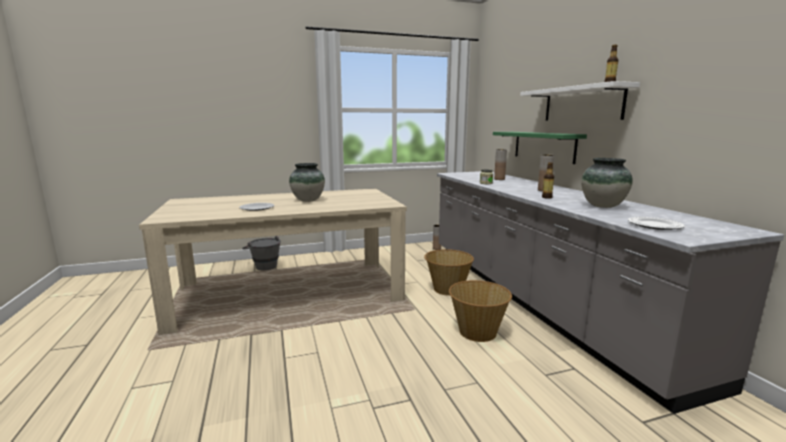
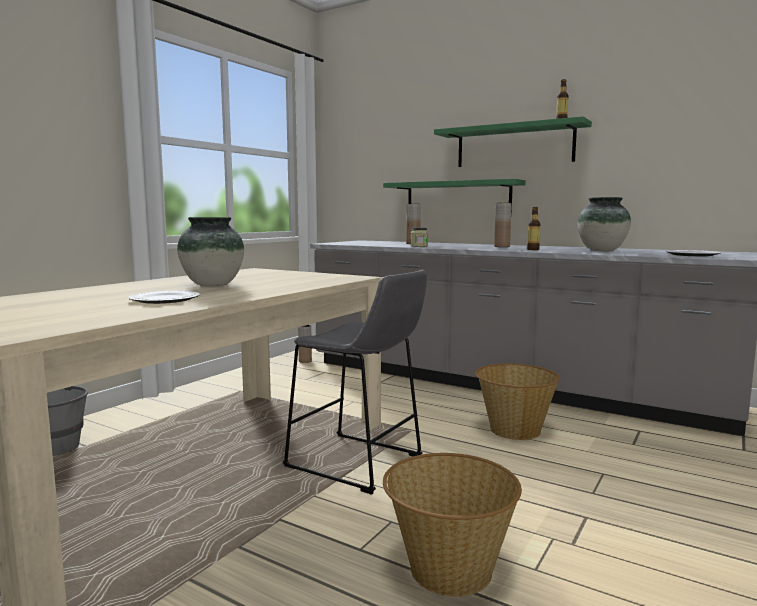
camera: 40 degrees left, 5 degrees down
basket [424,249,474,296] -> basket moved to [383,453,522,597]
white shelf [520,81,640,120] -> green shelf [434,116,592,167]
none -> grey stool [283,269,427,495]

